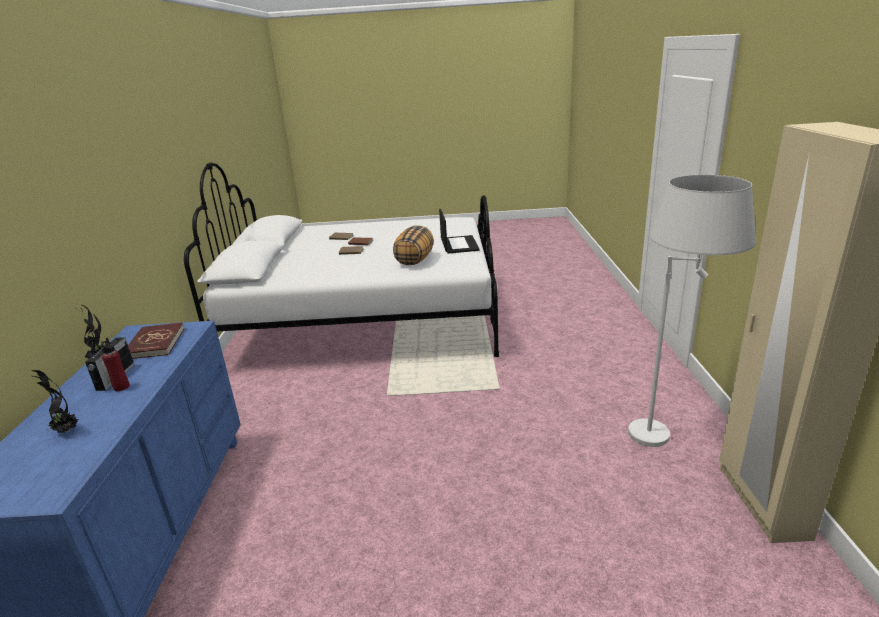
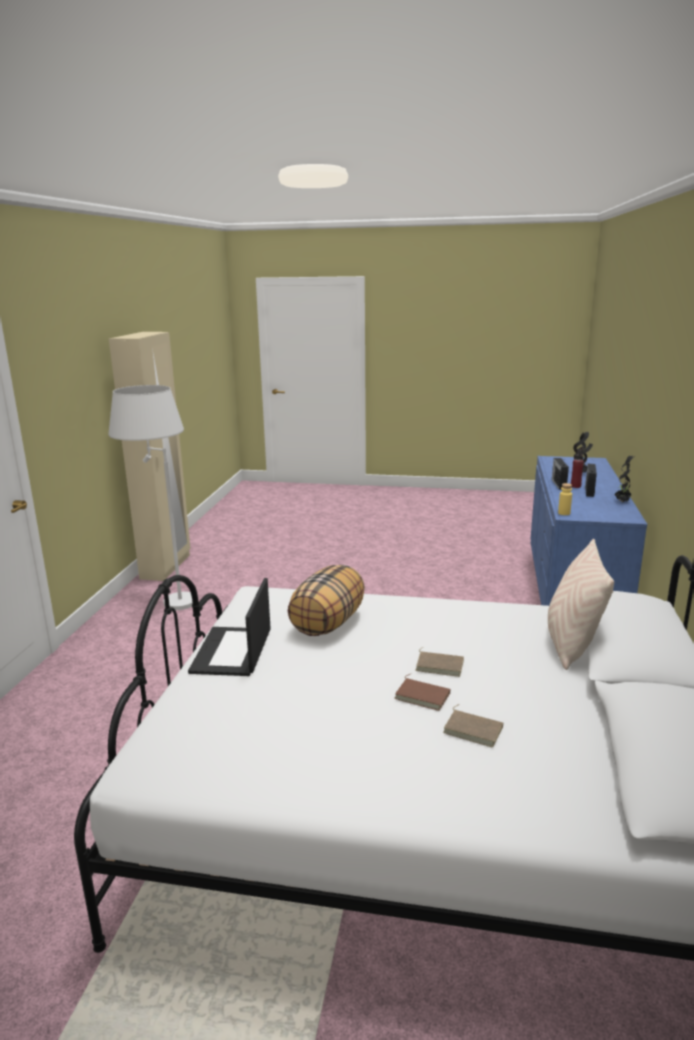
camera: 170 degrees left, 5 degrees down
red book [128,322,185,359] -> none
none -> beige pillow [548,539,614,670]
none -> radio [552,458,569,490]
none -> yellow bottle [558,483,572,515]

